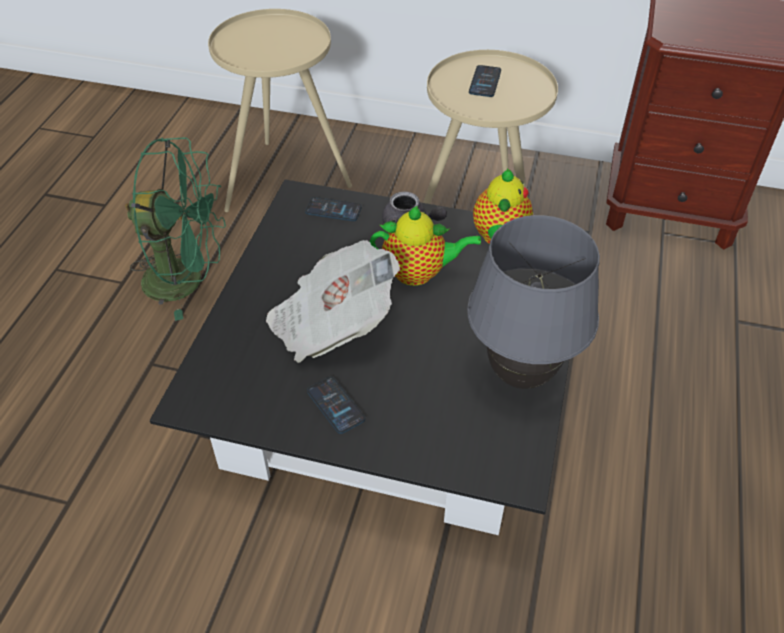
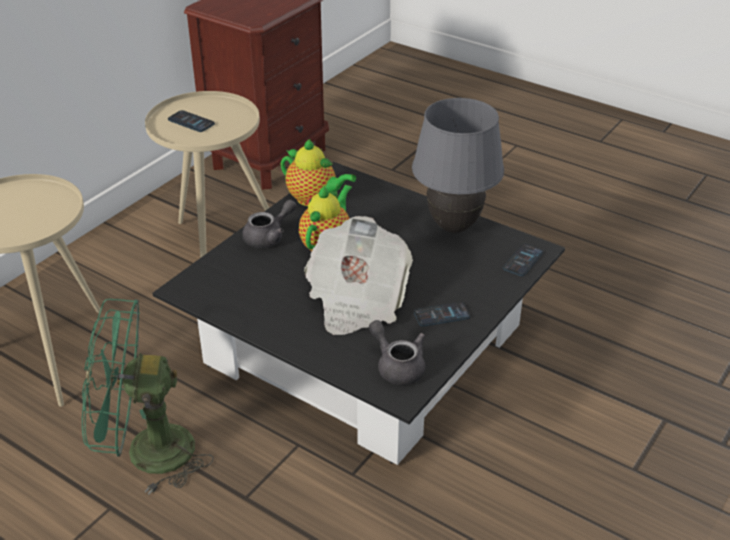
camera: 70 degrees left, 10 degrees down
green fan [125,137,226,321] -> green fan turned 120 degrees counterclockwise [82,299,214,495]
phone [305,197,362,221] -> phone moved to [503,244,543,276]
none -> grey teapot [369,320,425,385]

